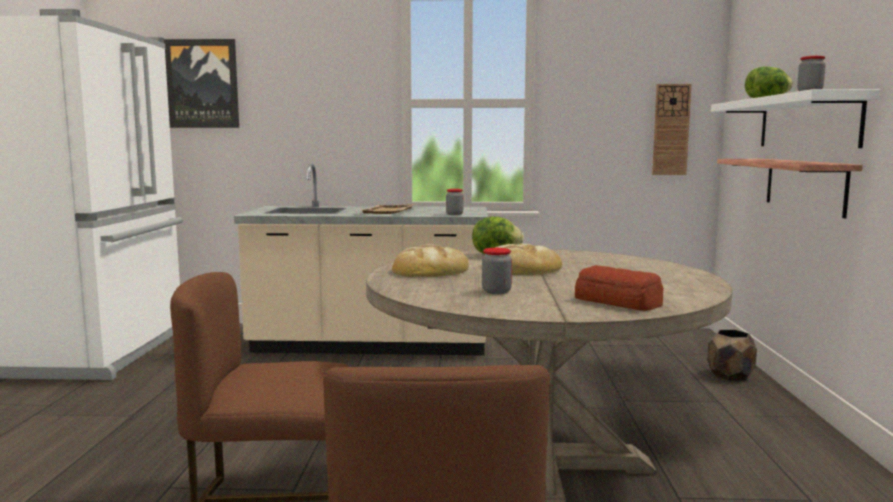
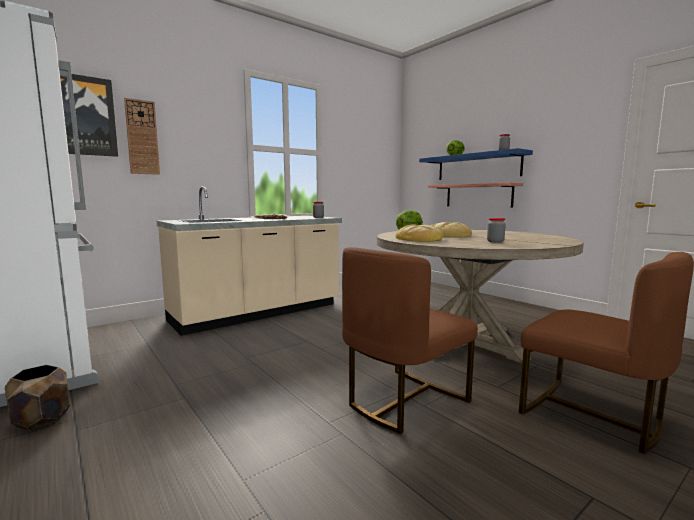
camera: 40 degrees left, 0 degrees up
bread [575,265,664,311] -> none
wall clock [652,84,692,175] -> wall clock moved to [124,98,160,175]
brown planter [708,330,757,381] -> brown planter moved to [5,365,70,431]
white shelf [711,89,880,148] -> blue shelf [419,148,533,180]

